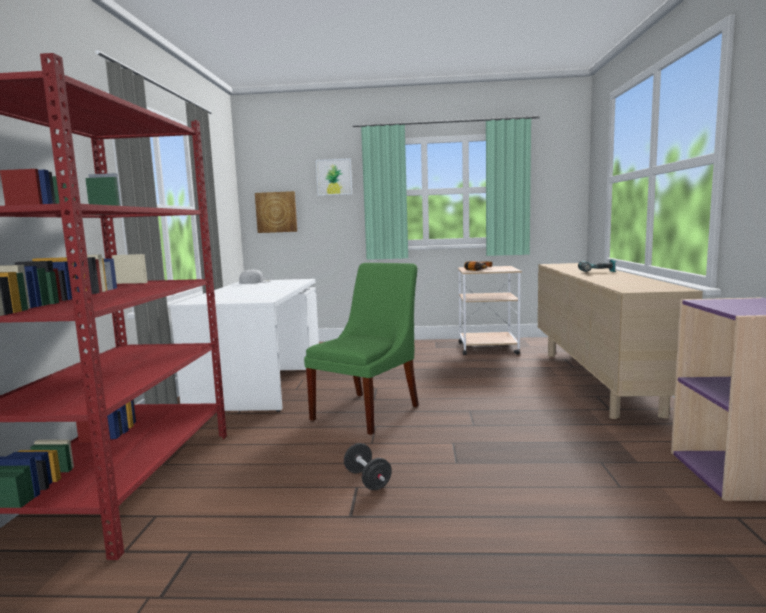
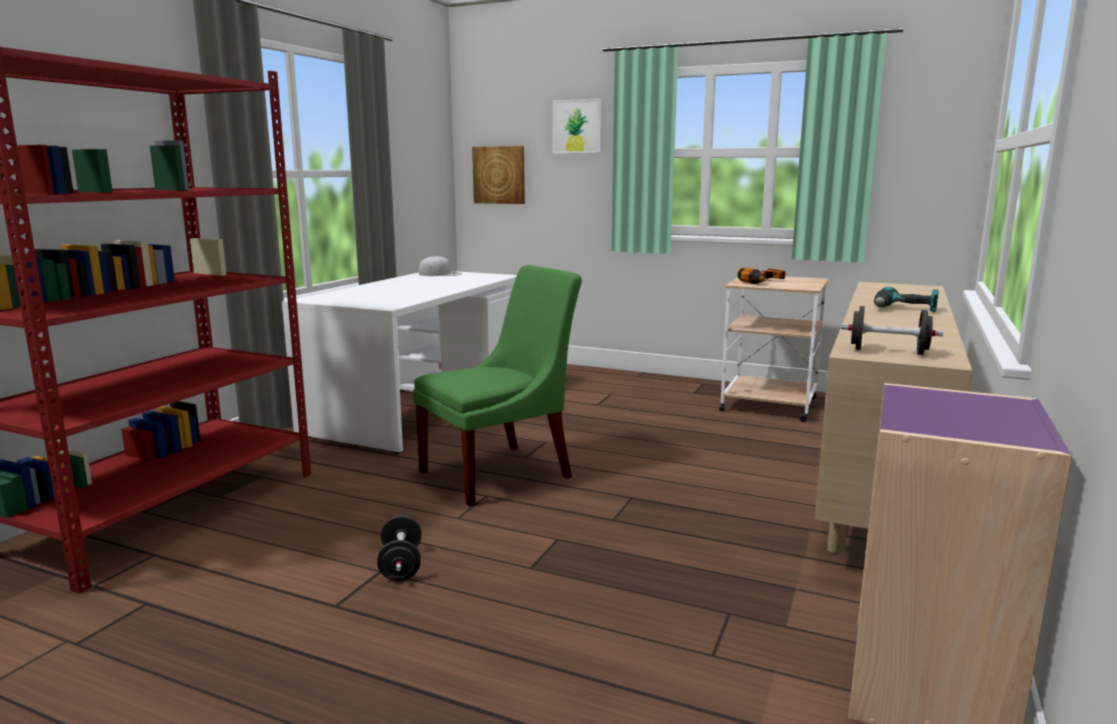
camera: 20 degrees right, 5 degrees up
none -> black dumbbell [841,306,943,355]

